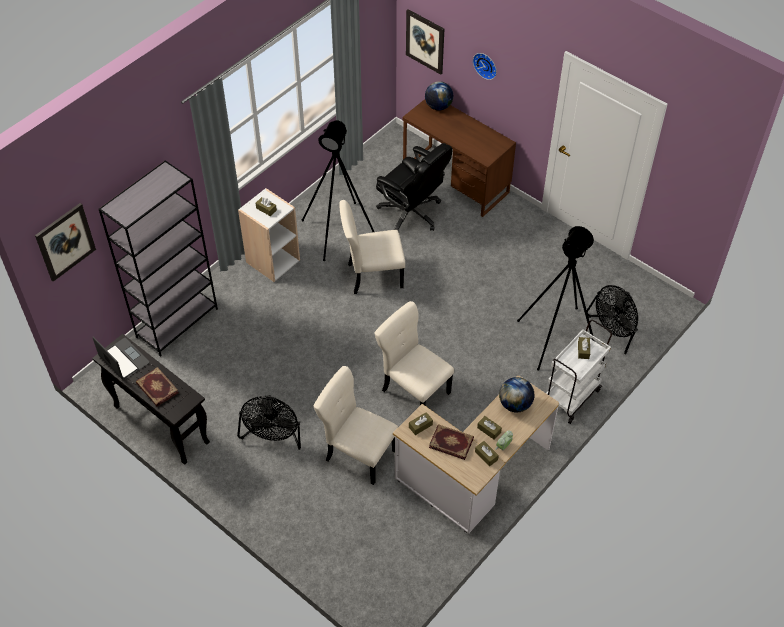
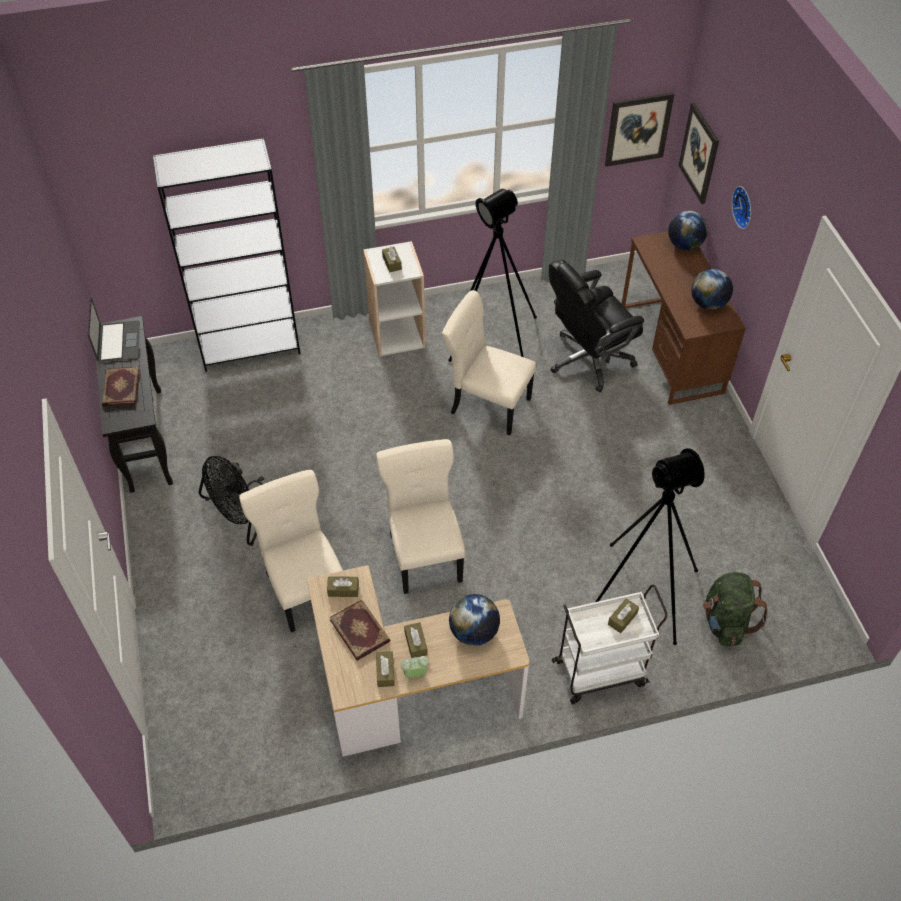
camera: 35 degrees right, 0 degrees up
picture [35,203,96,282] -> picture moved to [605,92,674,167]
black office chair [376,143,453,231] -> black office chair turned 75 degrees clockwise [549,260,644,392]
black fan [587,285,638,354] -> green backpack [703,572,768,647]
none -> globe [691,269,733,310]

